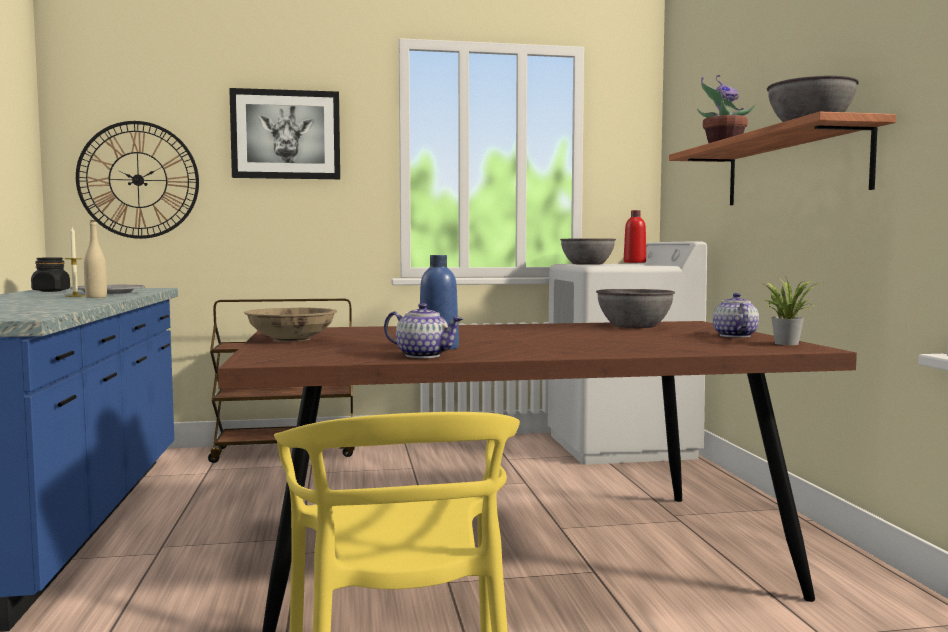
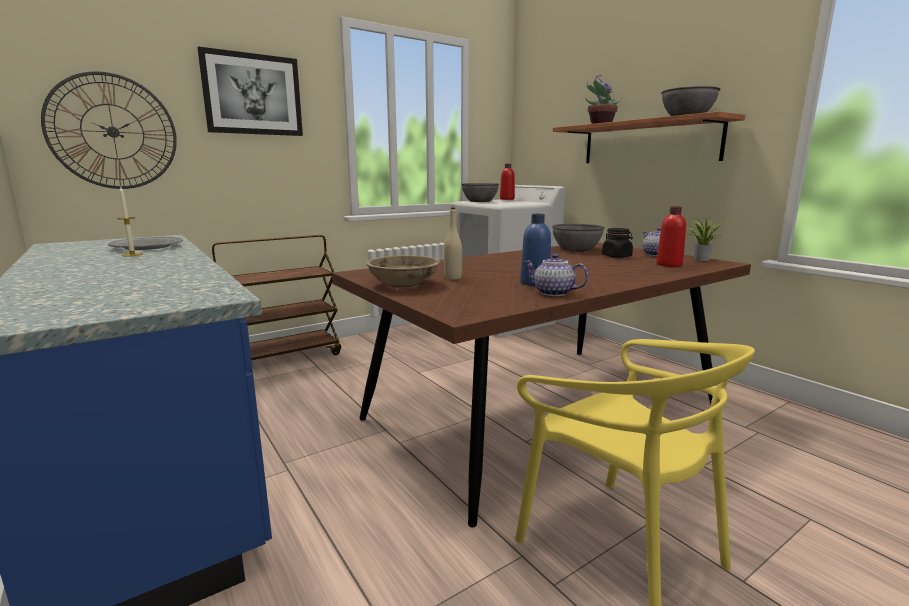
camera: 25 degrees left, 10 degrees up
black jar [31,258,70,292] -> black jar moved to [602,228,633,258]
beige bottle [84,220,107,298] -> beige bottle moved to [444,208,462,280]
teapot [384,303,463,358] -> teapot turned 150 degrees counterclockwise [524,254,588,296]
none -> red bottle [656,206,686,267]

